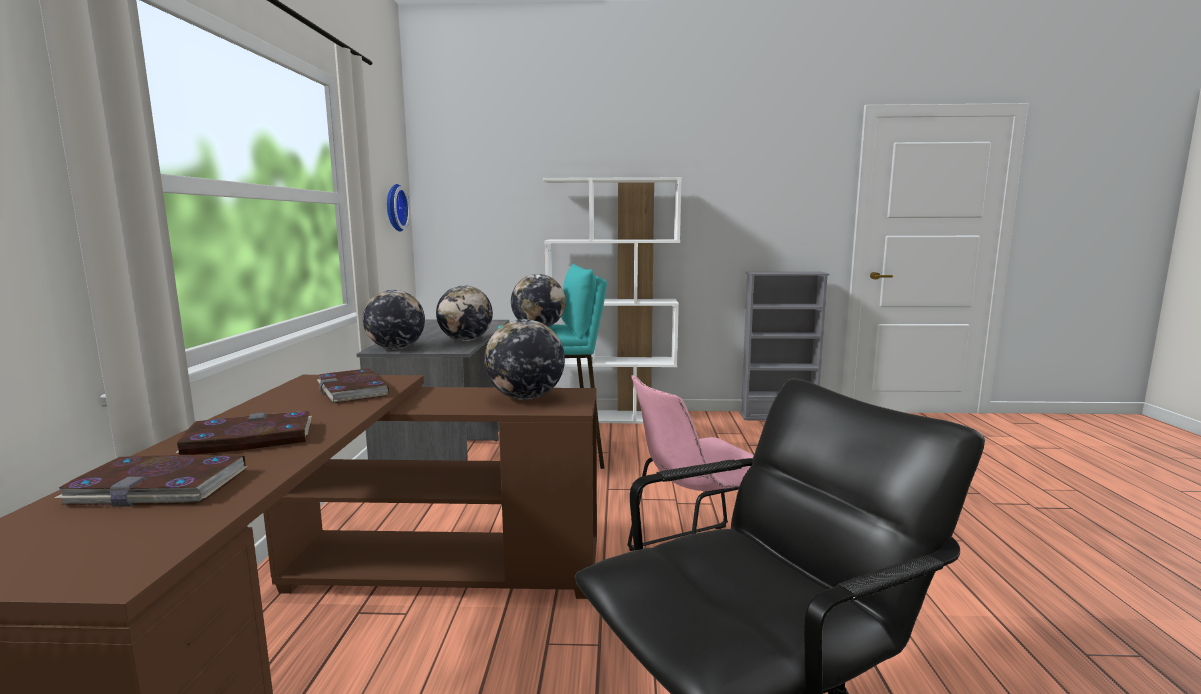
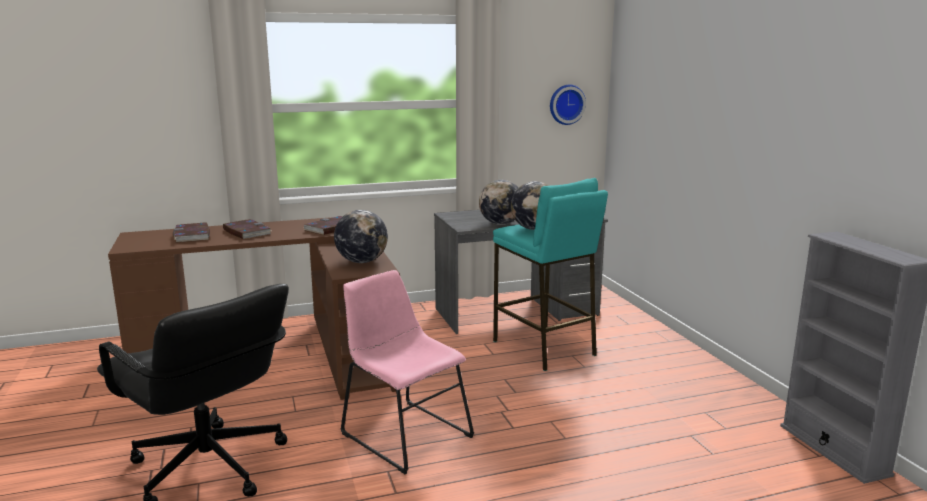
camera: 70 degrees right, 5 degrees up
globe [363,290,425,349] -> none
white bookcase [543,177,682,424] -> none

